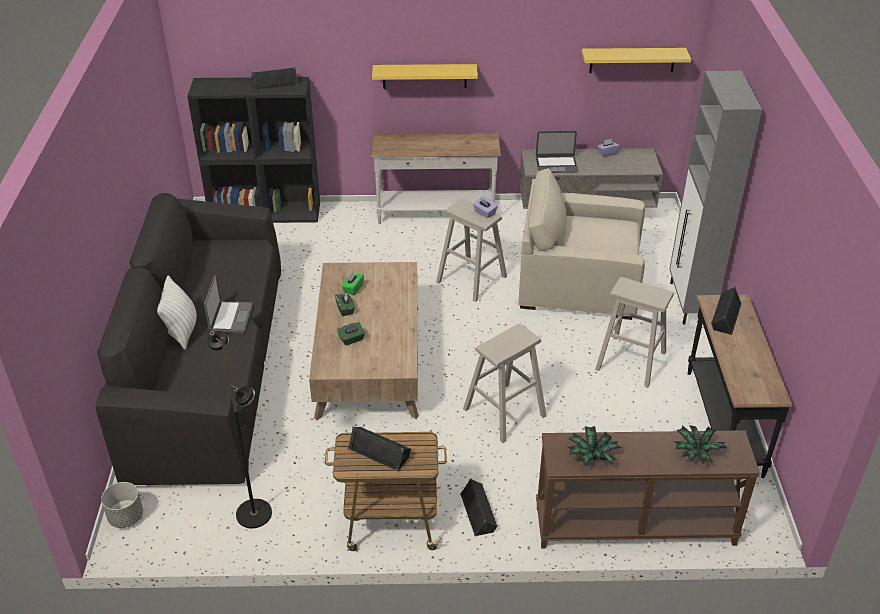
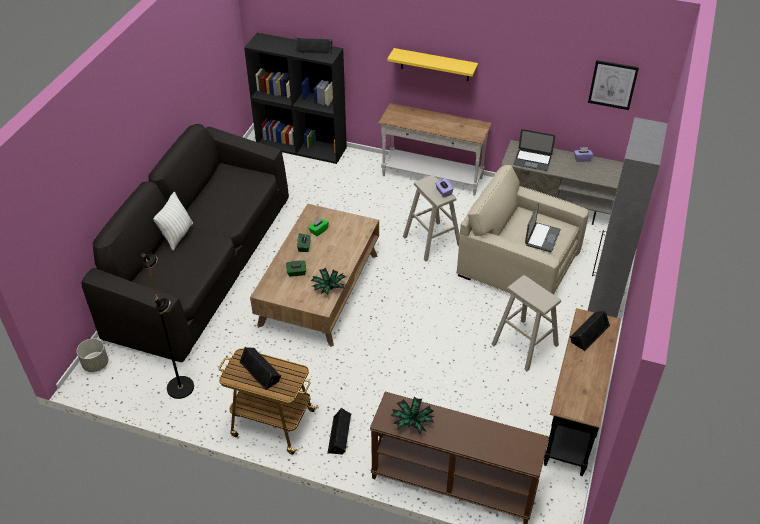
camera: 20 degrees right, 5 degrees up
laptop [204,276,253,333] -> laptop moved to [525,203,561,252]
beige stool [463,323,546,443] -> none
yellow shelf [582,48,691,73] -> picture [588,60,639,110]
potted plant [674,425,727,464] -> potted plant moved to [311,268,346,295]

